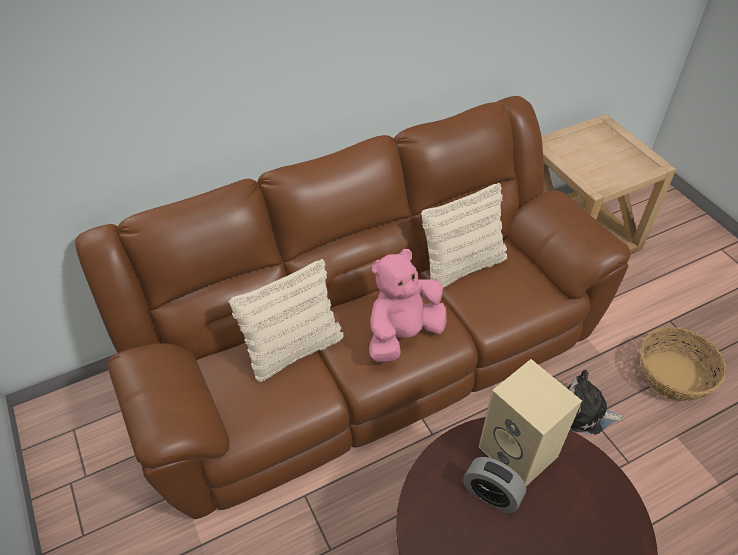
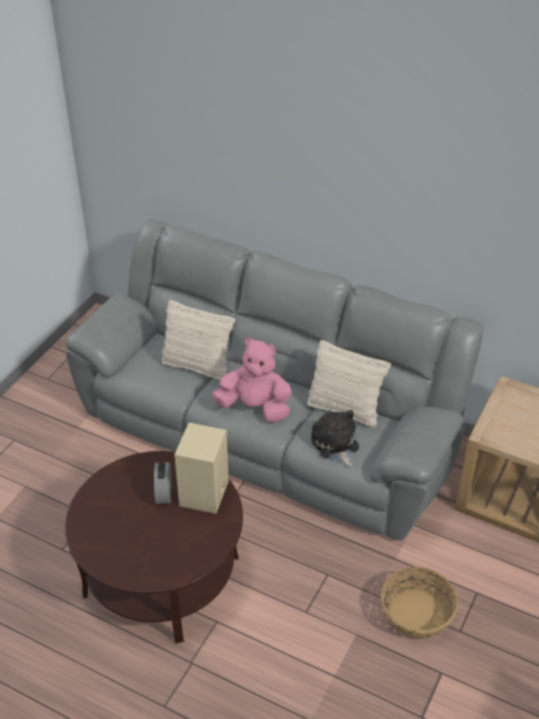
camera: 55 degrees right, 5 degrees down
brown sofa [75,96,630,519] -> grey sofa [65,219,484,540]
plush toy [567,370,625,435] -> plush toy moved to [311,410,359,468]

